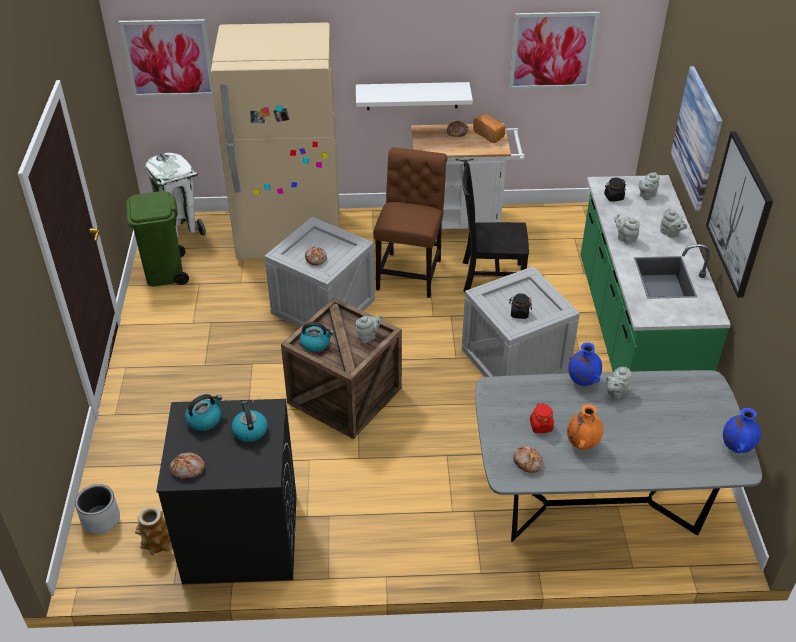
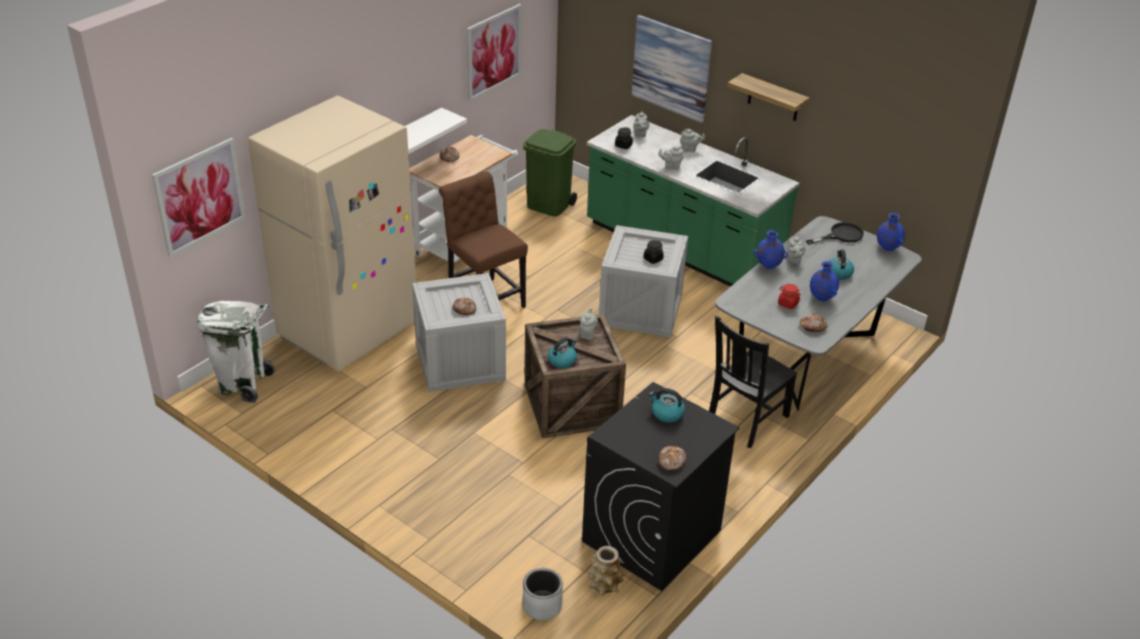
camera: 50 degrees left, 5 degrees down
green trash can [126,191,189,286] -> green trash can moved to [523,129,577,216]
kettle [185,394,222,431] -> kettle moved to [829,250,854,280]
black chair [462,161,529,293] -> black chair moved to [709,316,797,448]
bread [473,115,506,143] -> none
orange vase [567,405,603,450] -> blue vase [810,261,839,301]
picture [706,131,773,298] -> shelf [727,73,810,121]
none -> black frying pan [806,222,864,245]

